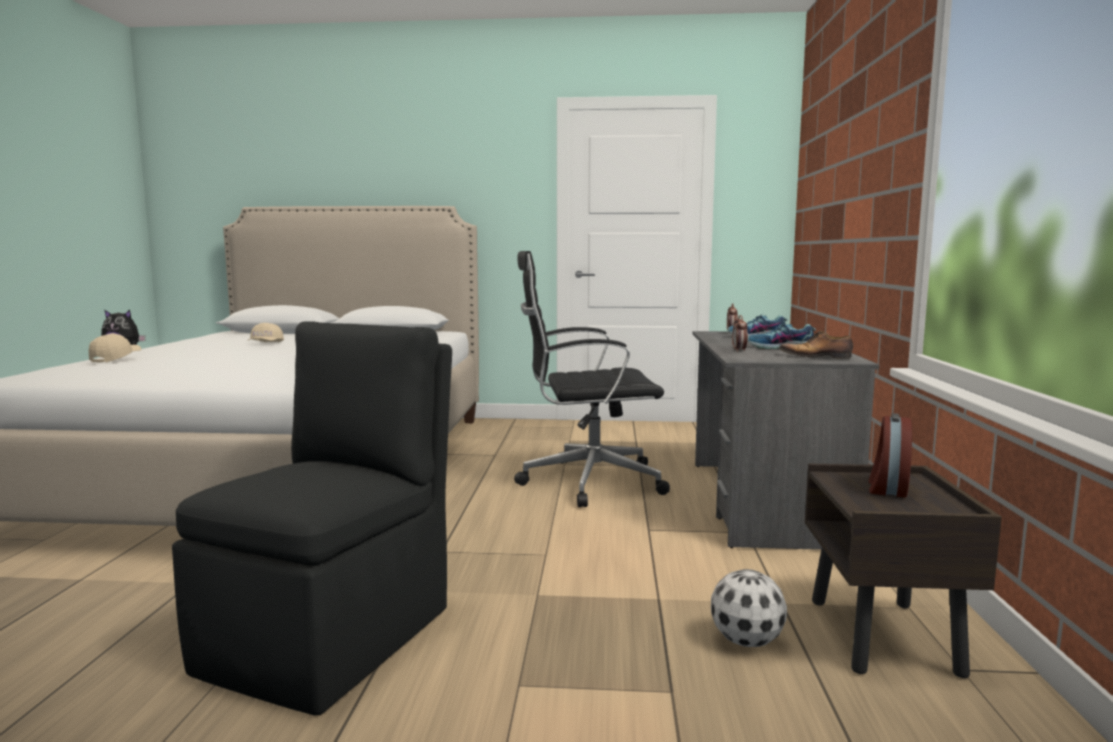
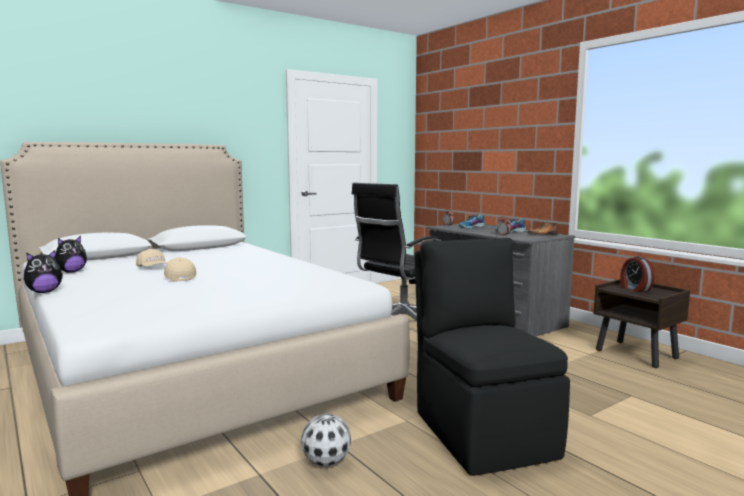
camera: 40 degrees left, 0 degrees up
beige cap [89,333,142,362] -> beige cap moved to [164,257,196,282]
football [711,569,787,647] -> football moved to [301,414,351,466]
none -> plush toy [55,236,87,273]

